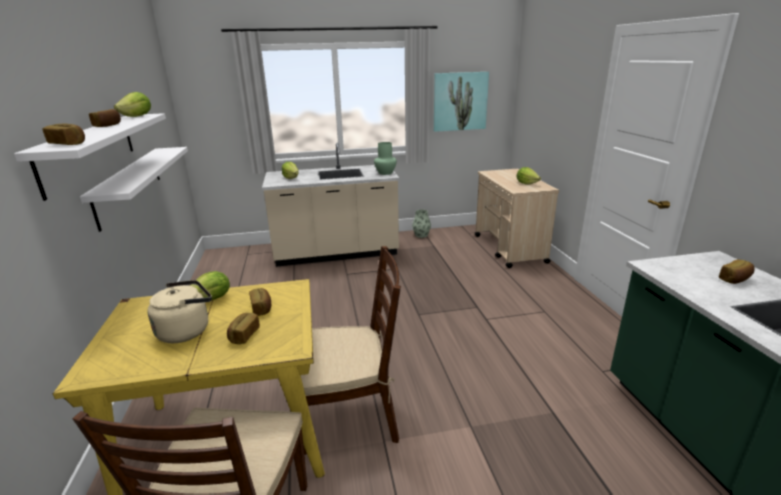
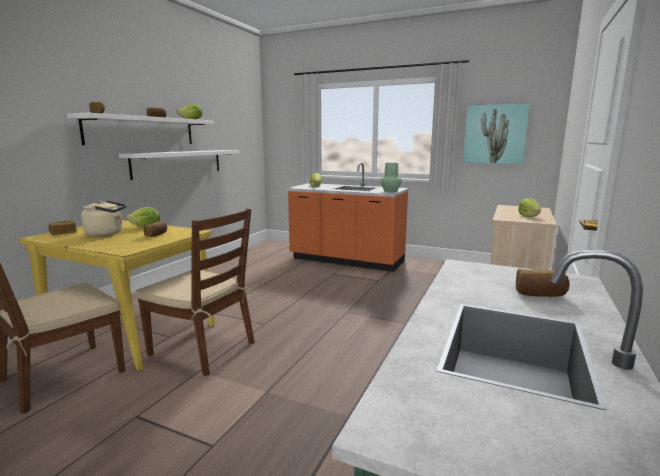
camera: 35 degrees right, 10 degrees down
bread [227,313,260,344] -> bread moved to [48,220,77,235]
beige counter [262,143,399,267] -> orange counter [286,162,409,272]
vase [412,209,431,238] -> none

